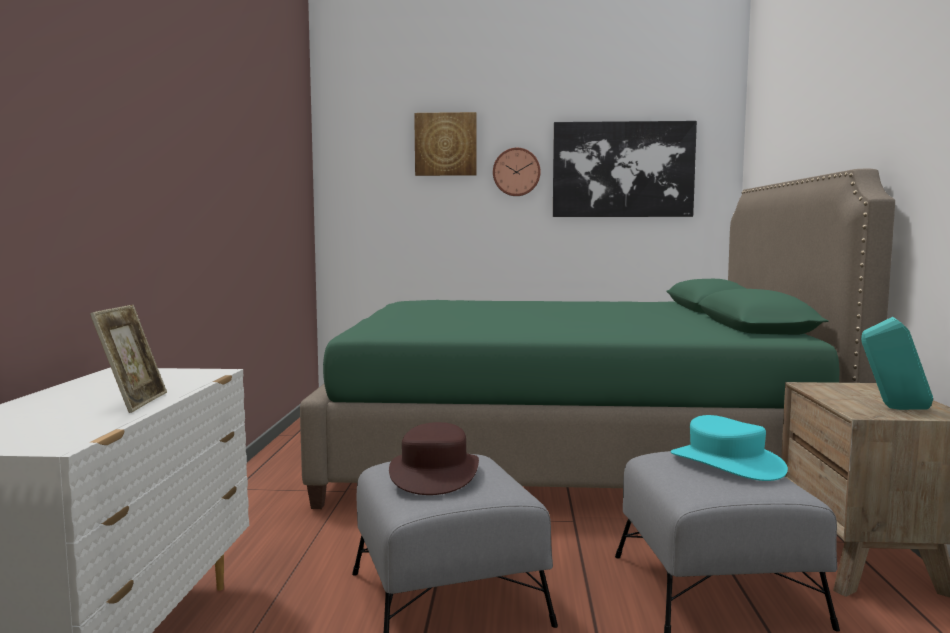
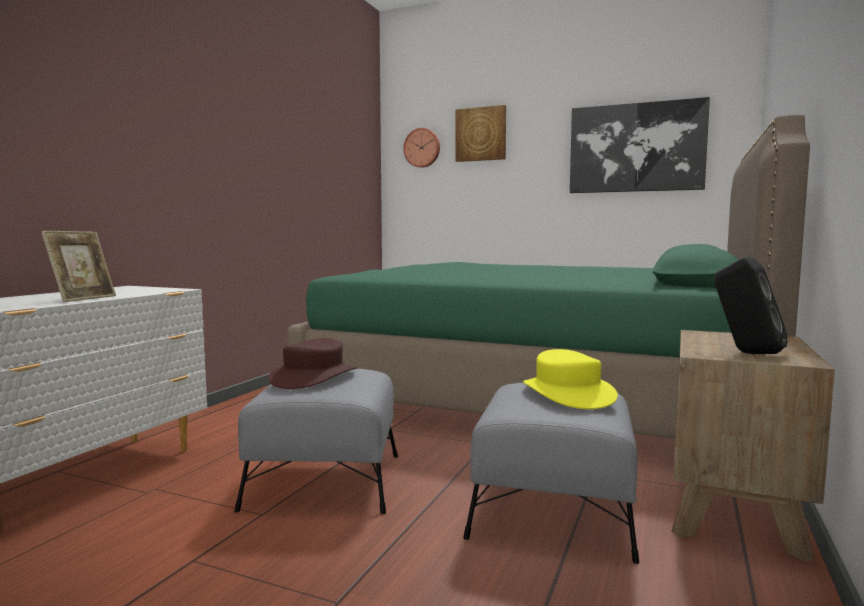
camera: 20 degrees right, 0 degrees up
wall clock [493,148,541,196] -> wall clock moved to [403,128,440,168]
turquoise hat [671,415,788,481] -> yellow hat [523,349,618,409]
turquoise speaker [861,317,933,410] -> black speaker [714,257,787,354]

